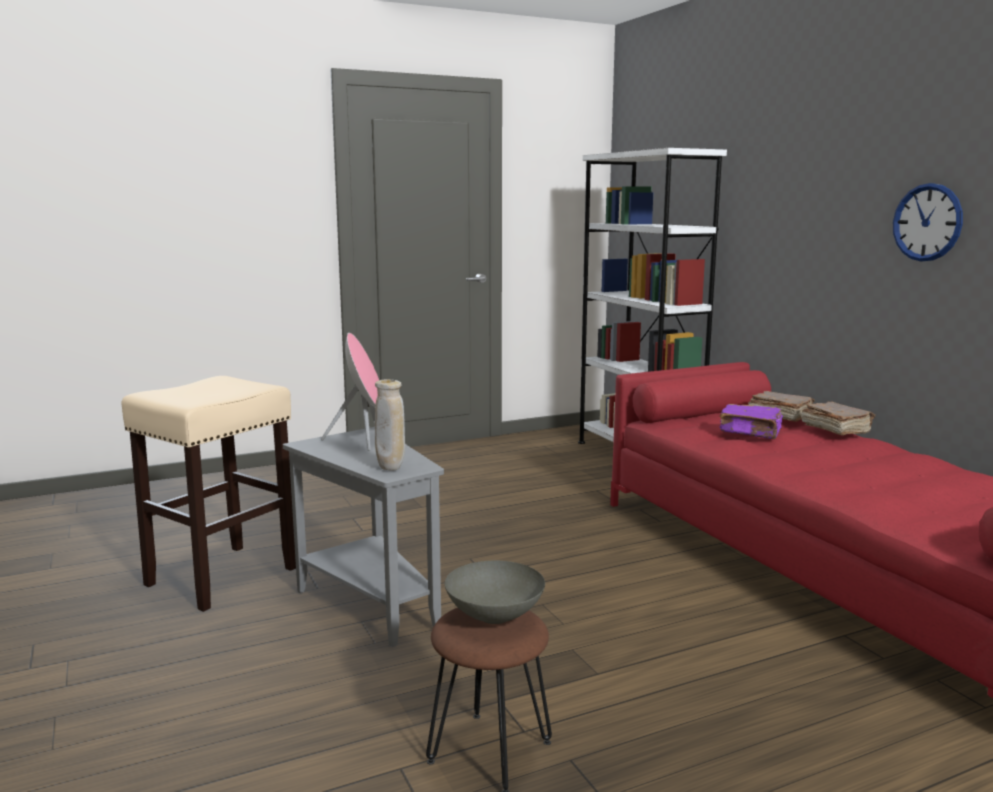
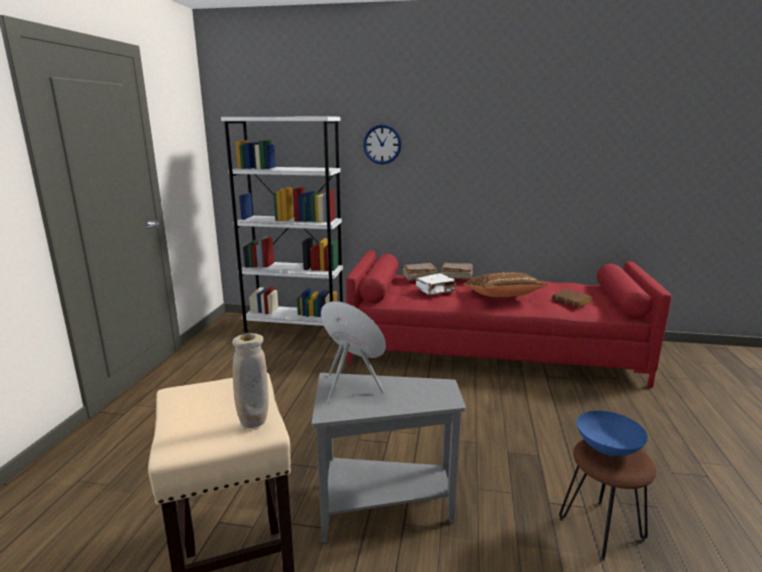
camera: 55 degrees left, 5 degrees up
beige vase [375,379,405,471] -> beige vase moved to [232,333,269,428]
grey bowl [445,561,545,624] -> blue bowl [577,411,648,456]
purple book [720,404,783,439] -> white book [416,273,456,295]
wall clock [893,183,963,262] -> wall clock moved to [363,124,402,164]
none -> brown pillow [463,272,548,297]
none -> brown book [552,289,592,307]

